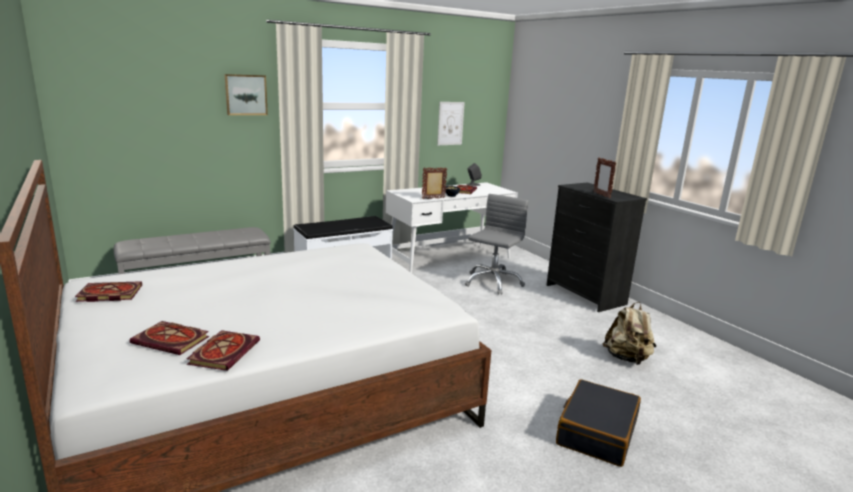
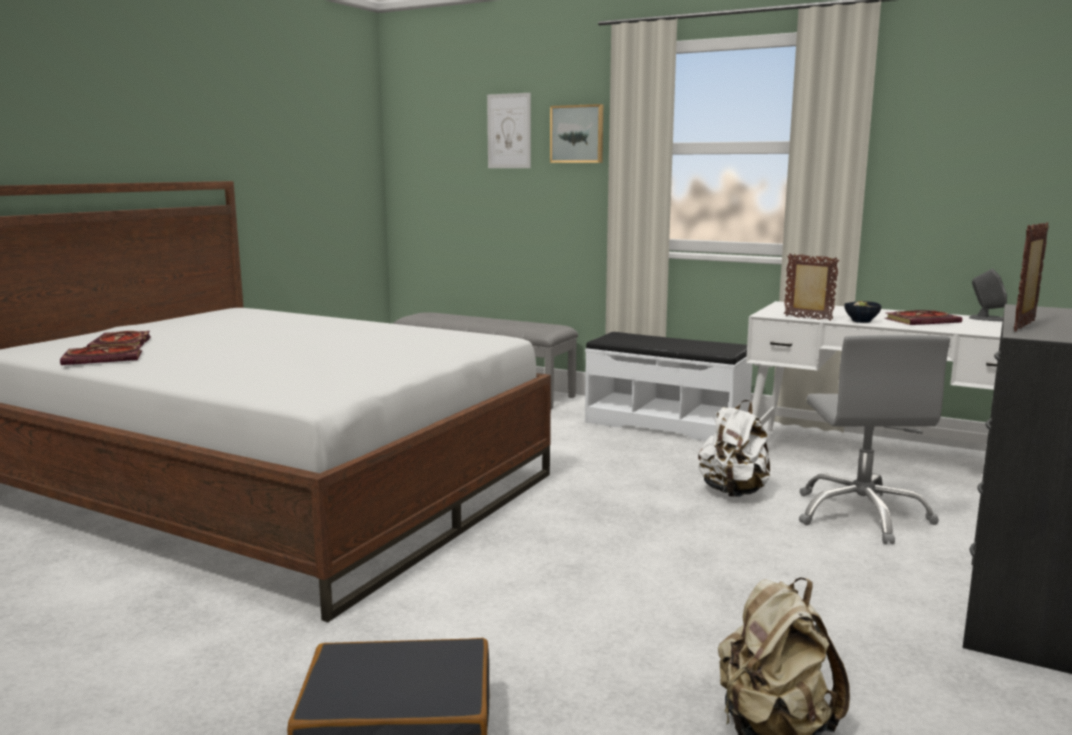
camera: 60 degrees right, 5 degrees down
book [75,281,142,302] -> none
picture [437,102,465,145] -> picture moved to [487,93,531,168]
grey office chair [465,194,529,295] -> grey office chair turned 90 degrees clockwise [799,335,950,544]
none -> white backpack [698,400,770,497]

